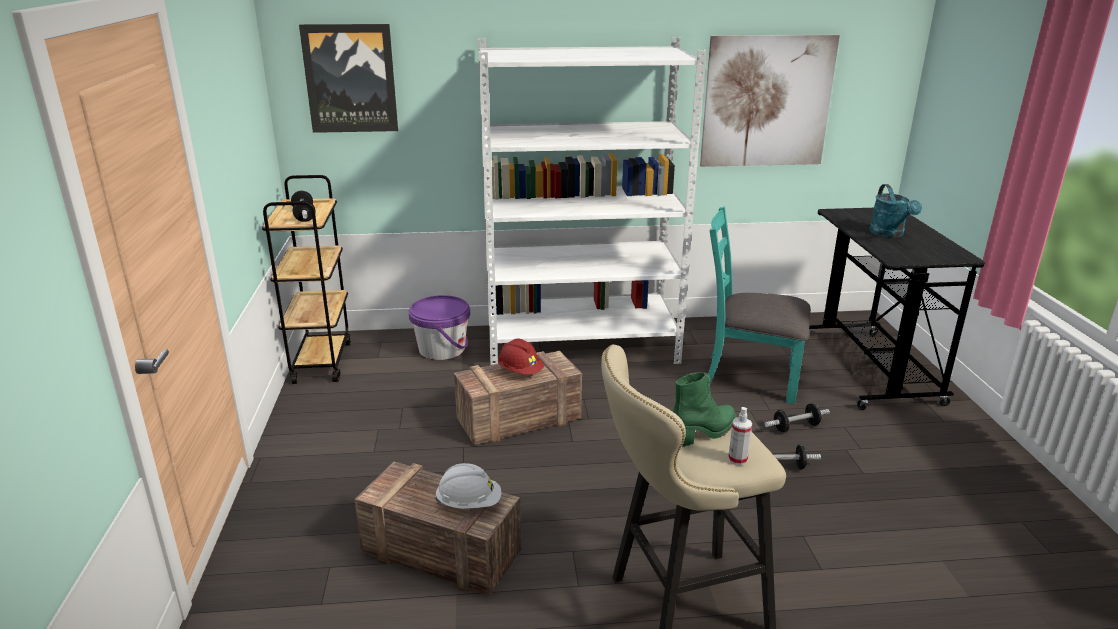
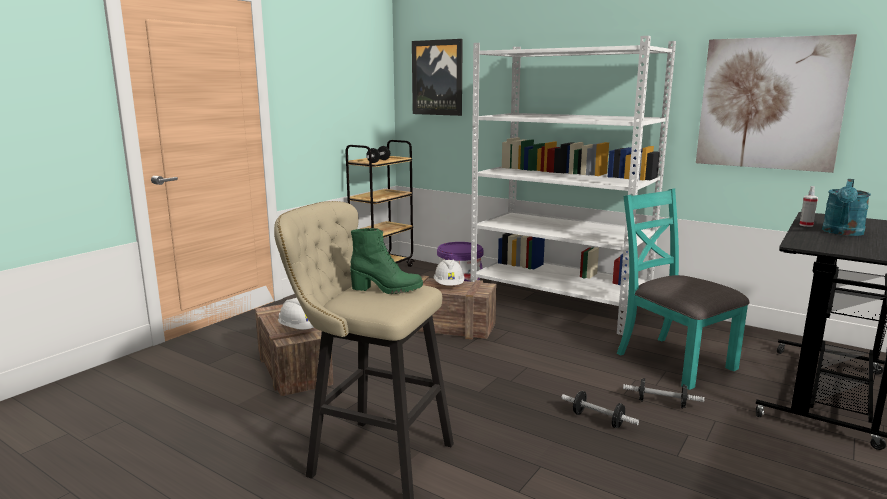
camera: 40 degrees right, 10 degrees down
red hard hat [498,339,544,375] -> white hard hat [434,259,464,286]
spray bottle [728,407,752,465] -> spray bottle moved to [799,186,818,227]

